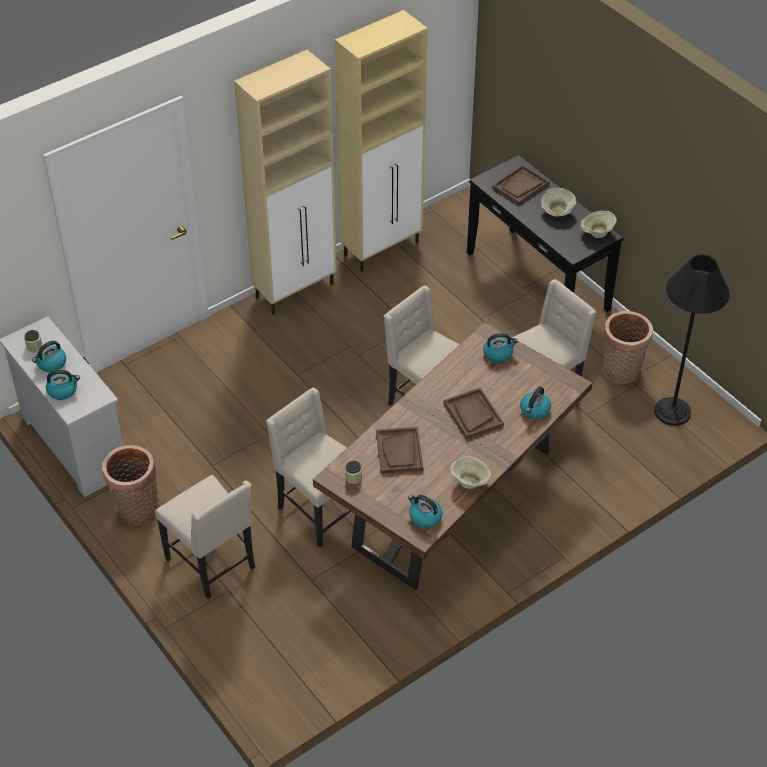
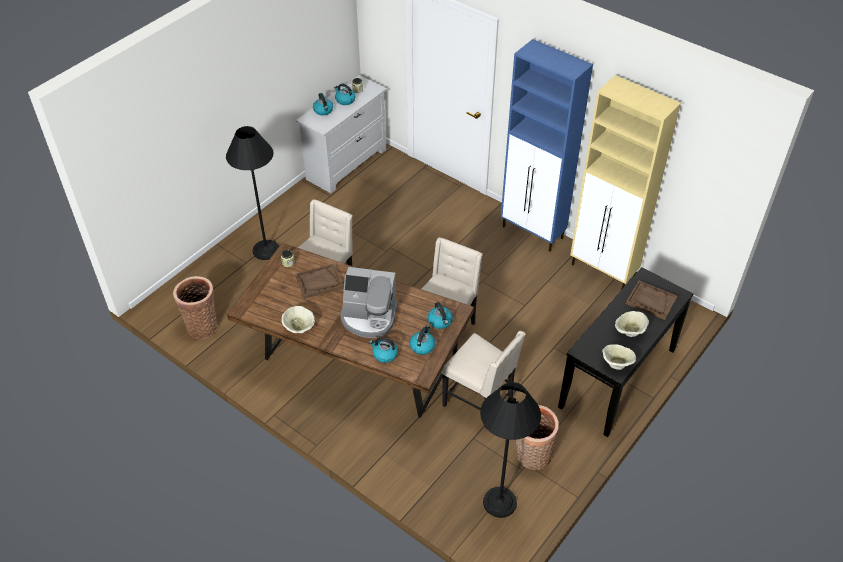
camera: 75 degrees right, 0 degrees up
basket [102,445,160,526] -> basket moved to [173,276,218,339]
beige chair [155,475,255,599] -> black floor lamp [226,126,279,260]
beige cabinet [234,50,337,315] -> blue cabinet [501,39,593,251]
kettle [408,495,442,528] -> kettle moved to [410,325,435,355]
brown tray [443,388,504,439] -> coffee machine [340,267,398,338]

